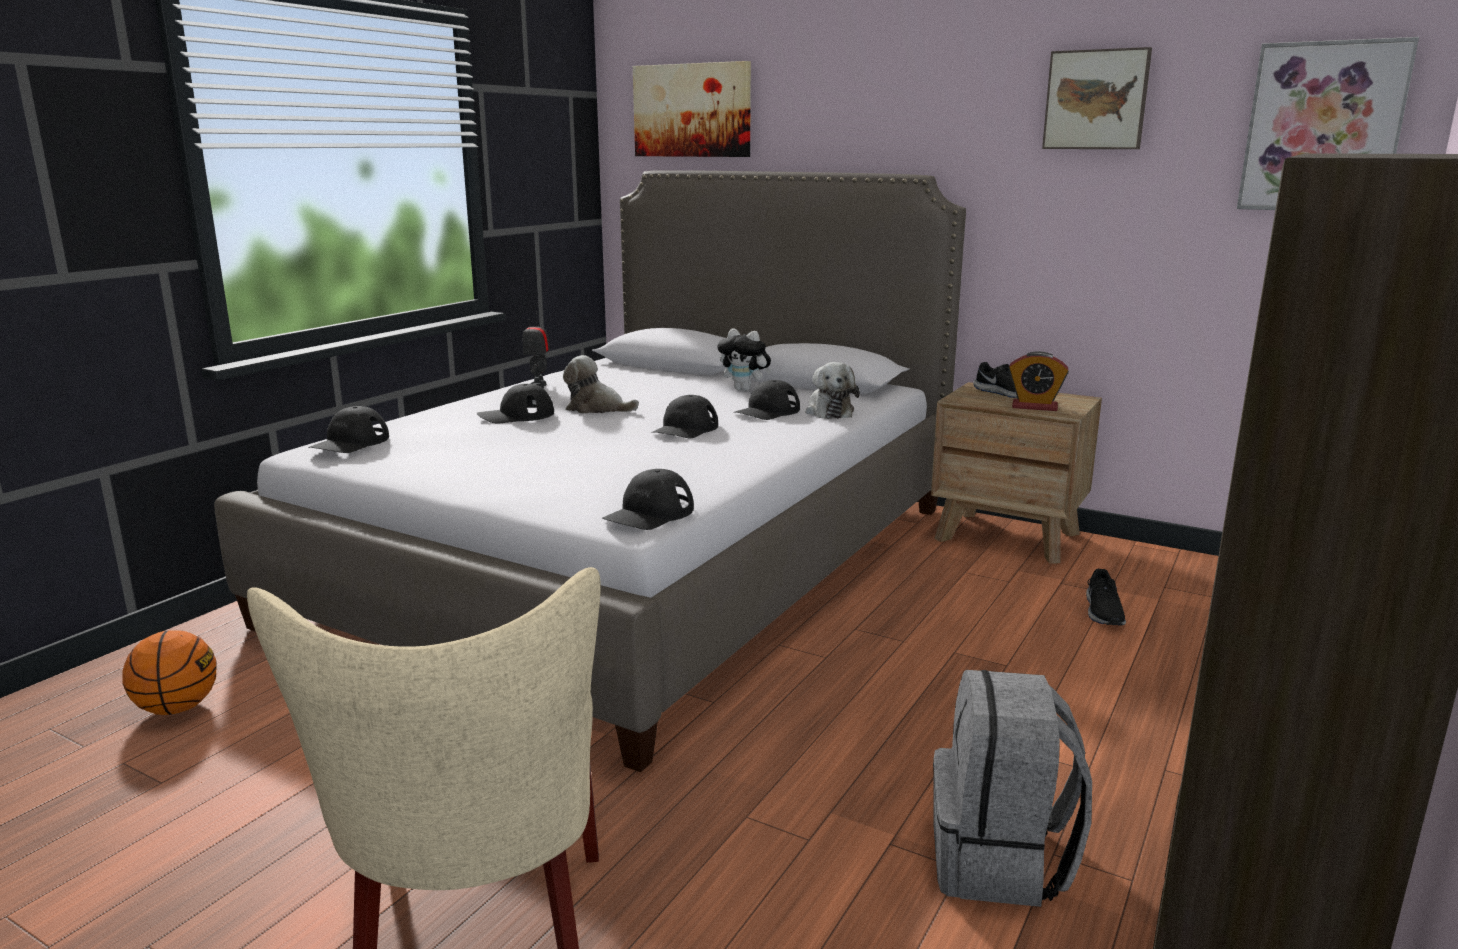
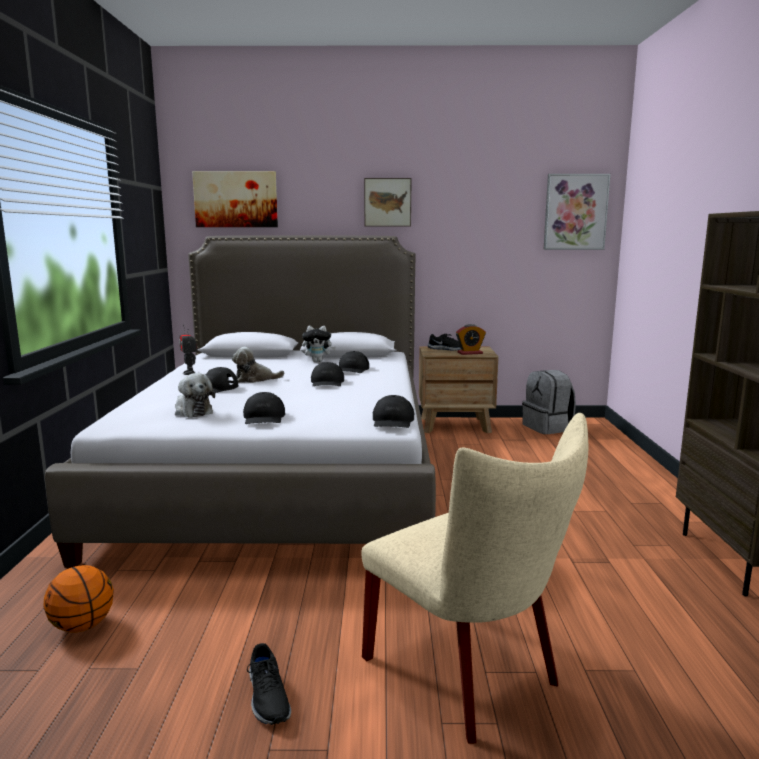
camera: 30 degrees left, 5 degrees down
black cap [308,406,389,453] -> black cap moved to [243,392,285,424]
plush toy [805,362,860,419] -> plush toy moved to [175,373,215,417]
grey backpack [933,670,1092,907] -> grey backpack moved to [522,370,576,434]
picture [1042,47,1152,149] -> picture moved to [364,178,412,227]
black shoe [1086,569,1126,625] -> black shoe moved to [247,643,291,725]

